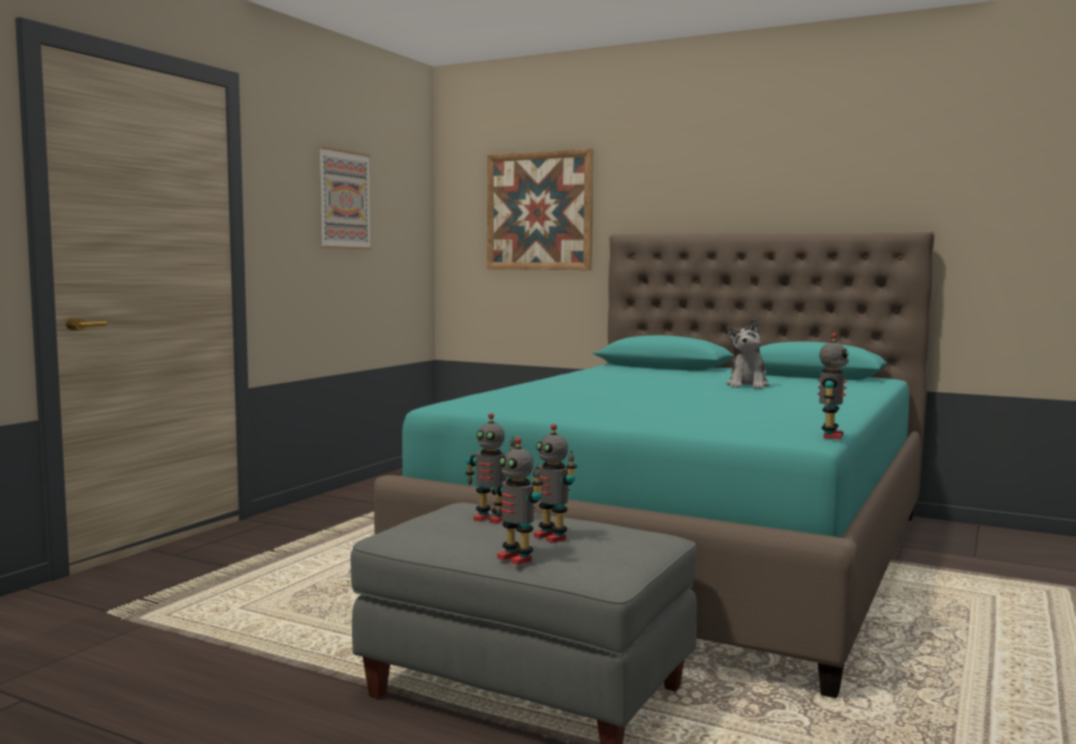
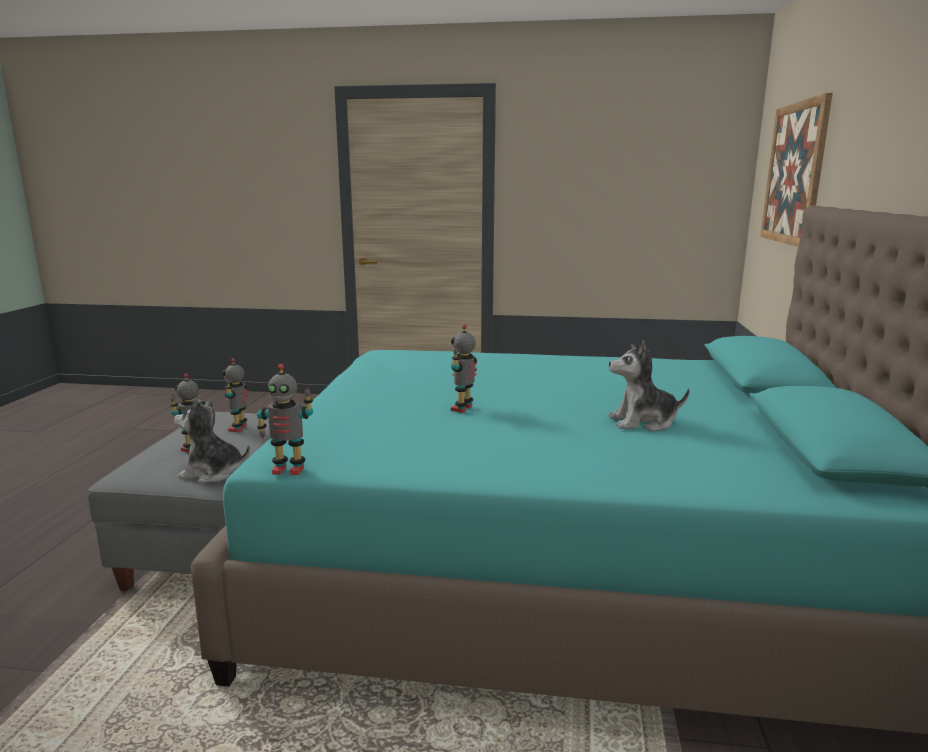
camera: 70 degrees right, 10 degrees up
picture [318,146,372,249] -> none
toy robot [494,437,544,565] -> toy robot moved to [451,324,477,413]
none -> plush toy [174,399,250,483]

